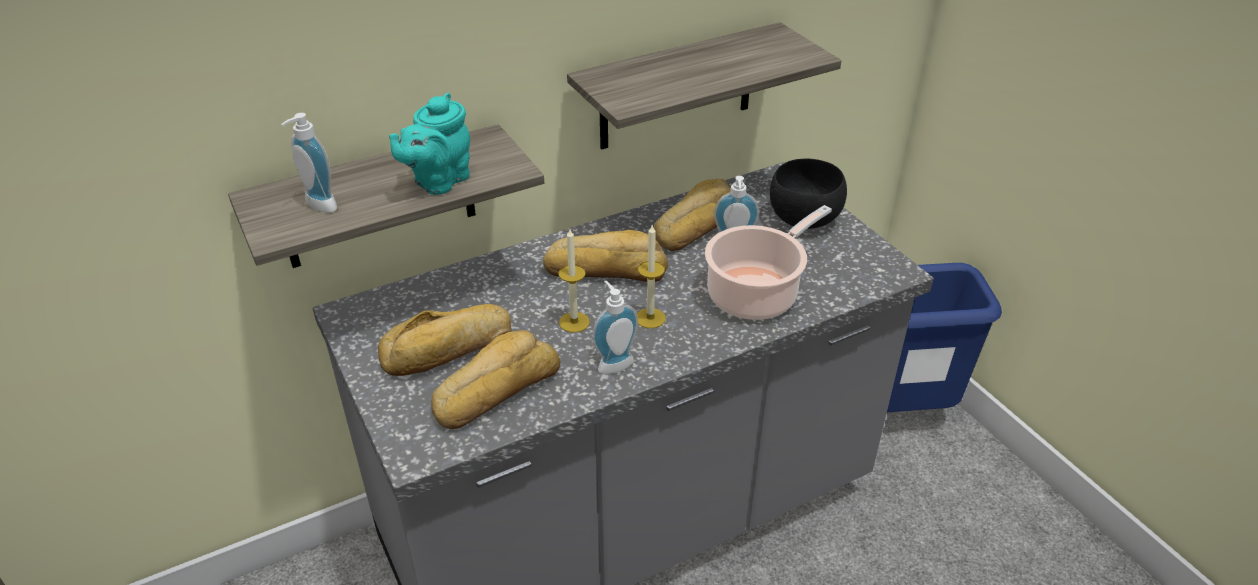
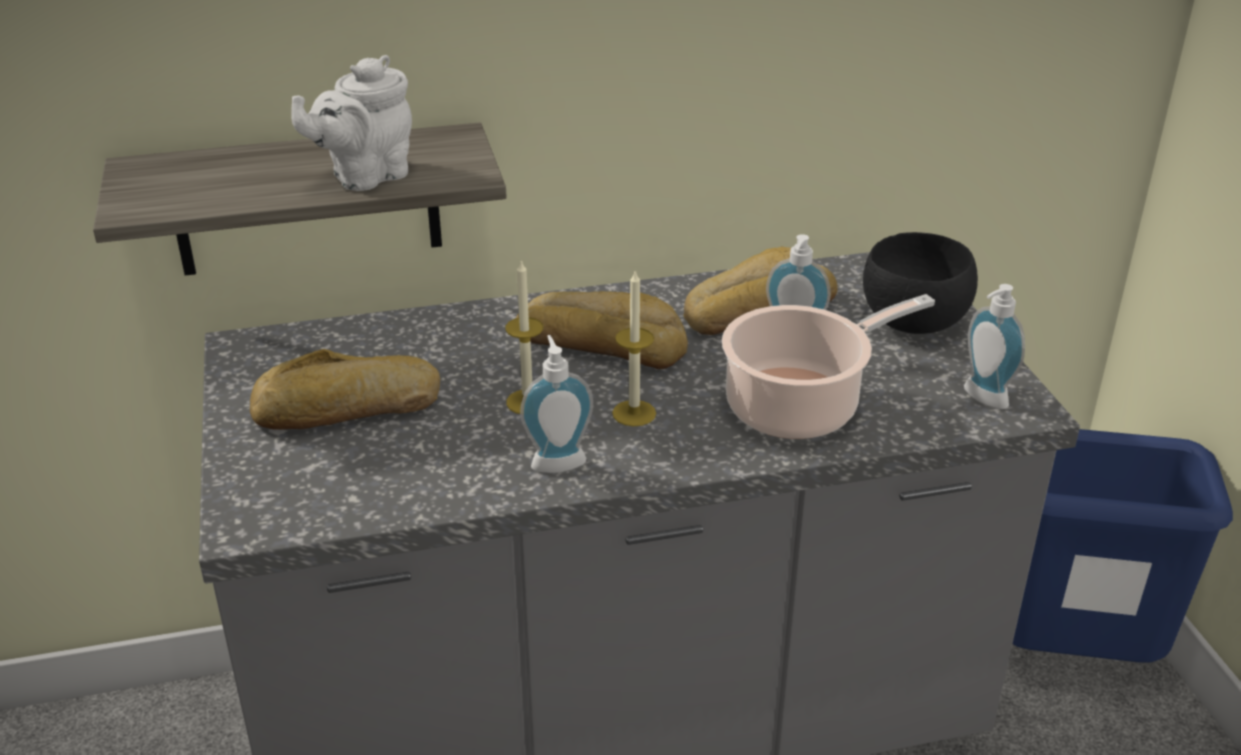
camera: 15 degrees right, 5 degrees down
soap dispenser [281,113,337,213] -> soap dispenser moved to [964,284,1025,409]
turquoise teapot [389,93,470,195] -> white teapot [291,55,412,191]
bread [431,330,560,429] -> none
shelf [567,22,841,149] -> none

